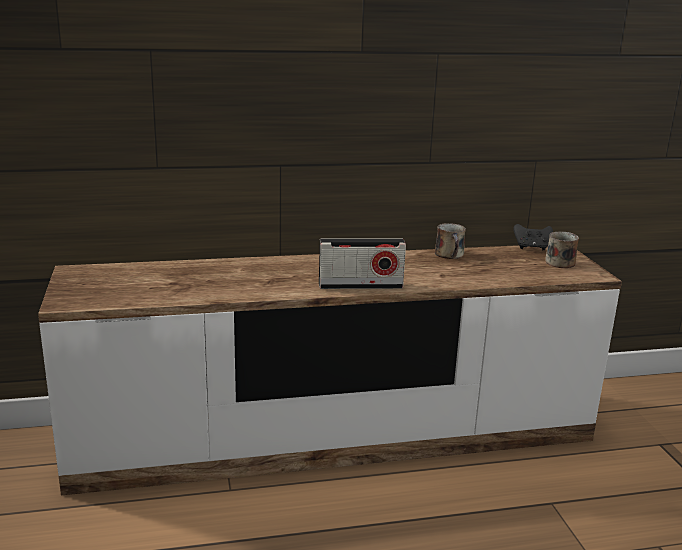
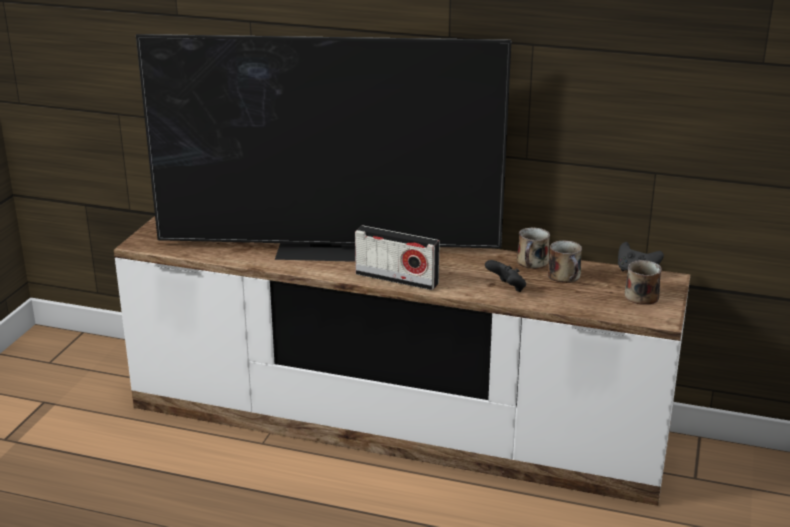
camera: 30 degrees right, 5 degrees up
none -> television [136,34,511,262]
none -> black game controller [485,260,526,292]
none -> mug [548,240,582,283]

